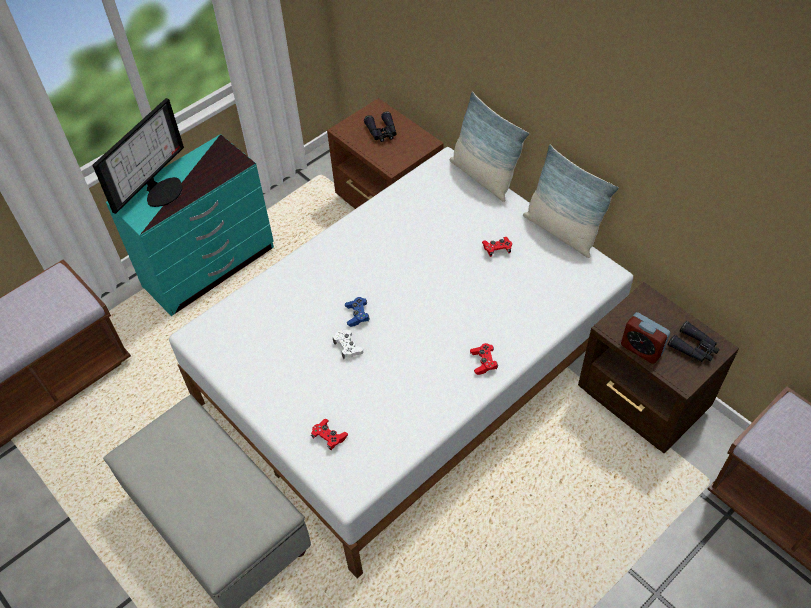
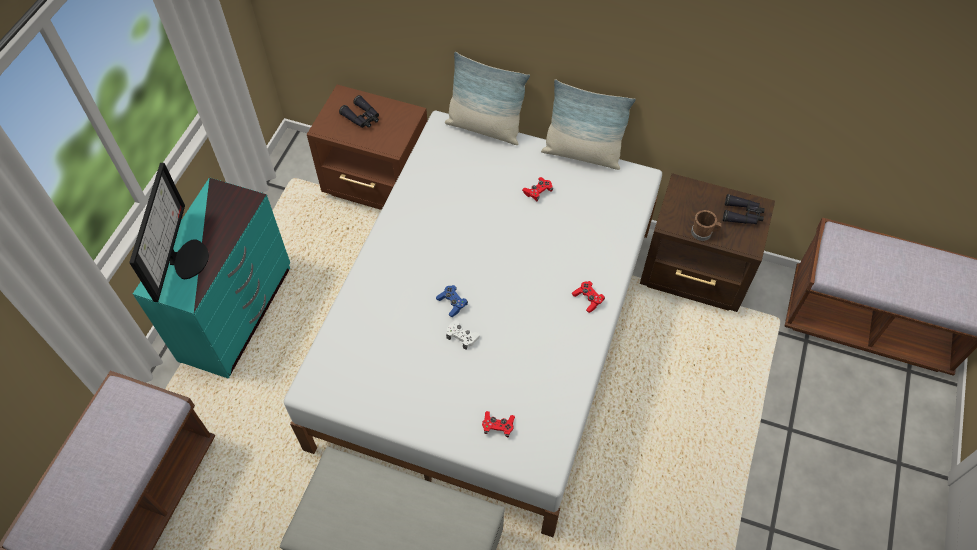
camera: 30 degrees left, 5 degrees up
alarm clock [621,312,670,364] -> brown mug [691,210,722,241]

